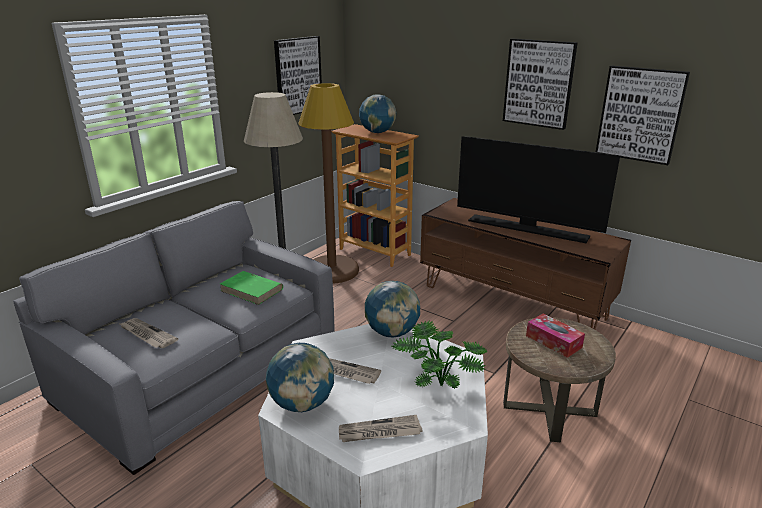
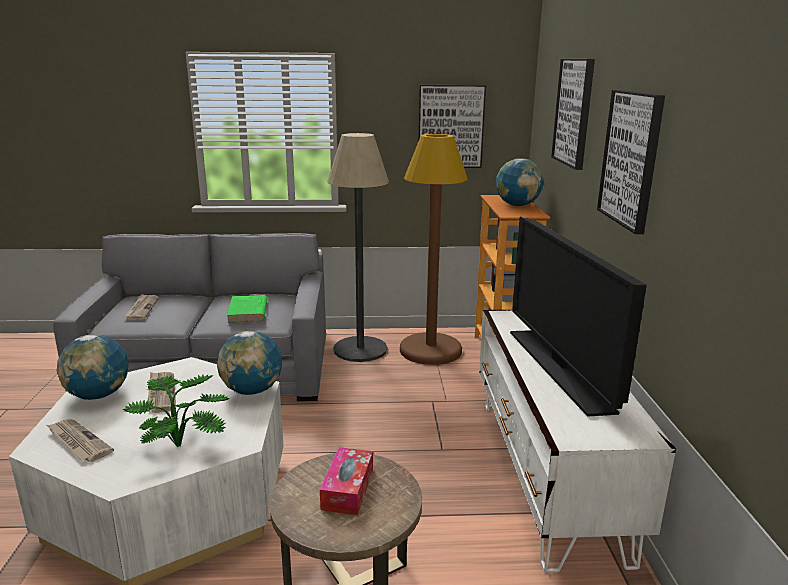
camera: 50 degrees right, 5 degrees down
brown tv stand [420,198,631,329] -> white tv stand [479,310,676,572]
picture [596,66,690,165] -> picture moved to [551,59,595,170]

